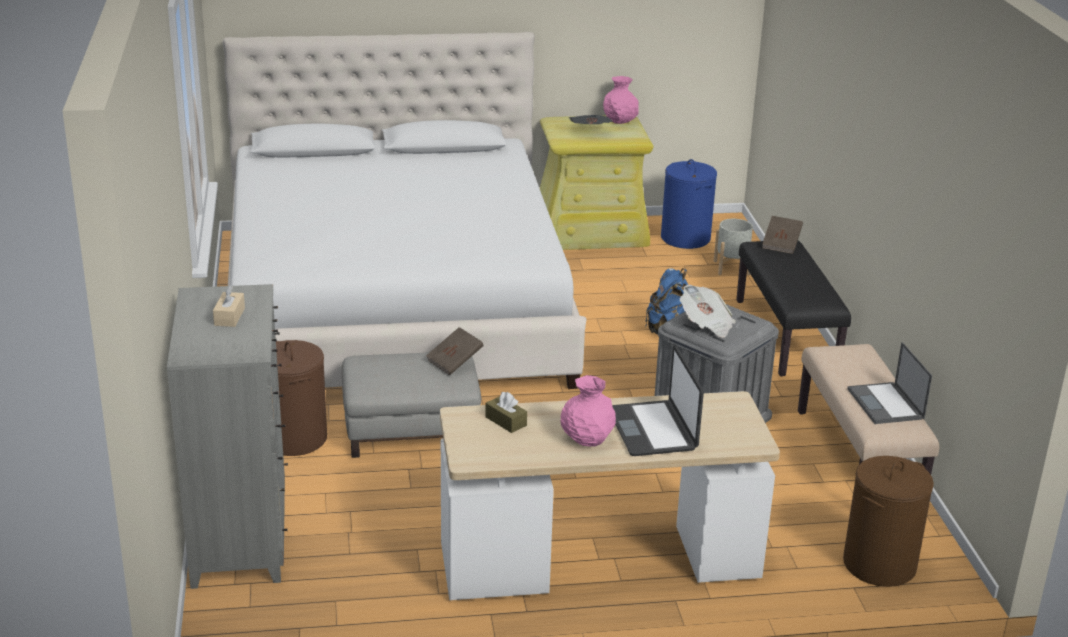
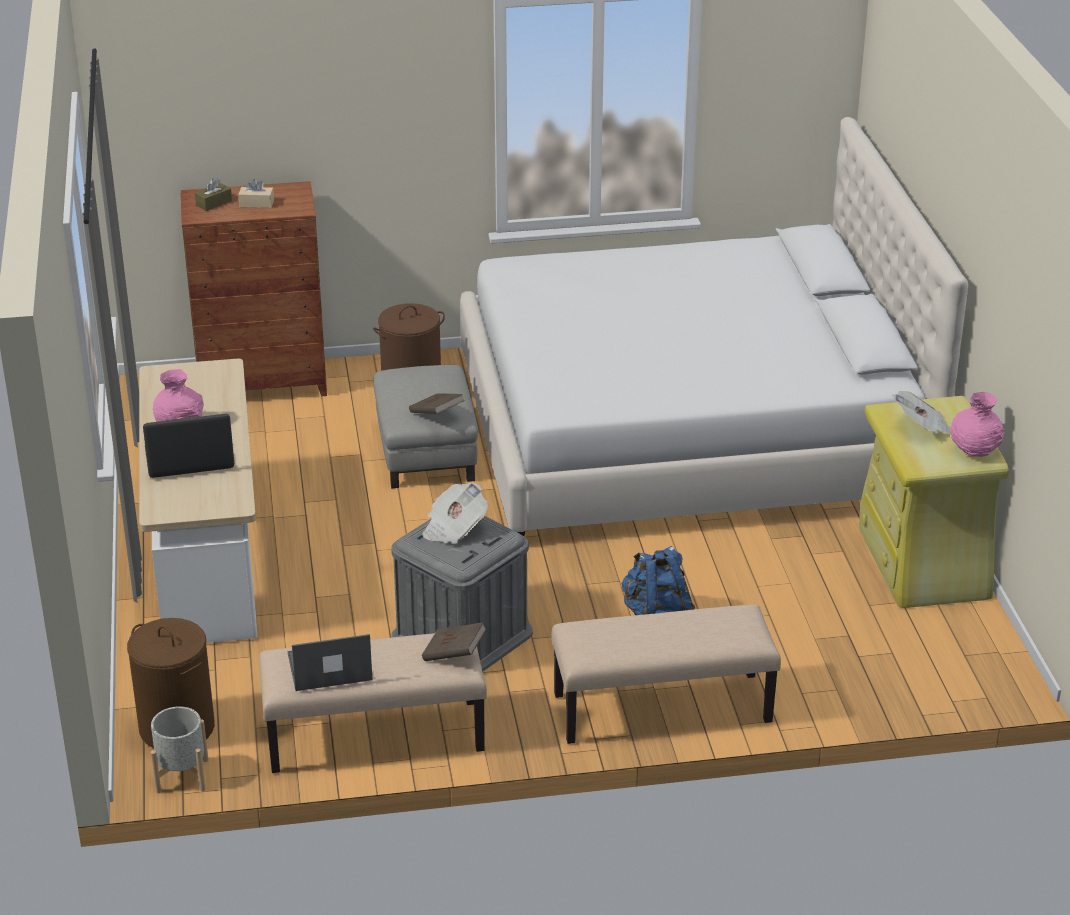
camera: 90 degrees right, 5 degrees up
grey dresser [167,284,288,589] -> brown dresser [180,181,327,396]
brown tissue box [485,392,527,433] -> brown tissue box moved to [195,178,232,211]
blue laundry basket [661,159,717,249] -> none
grey planter [714,219,753,275] -> grey planter moved to [151,706,208,793]
black bench [736,240,851,376] -> beige bench [551,604,781,744]
brown book [762,216,803,254] -> brown book moved to [422,622,487,661]

